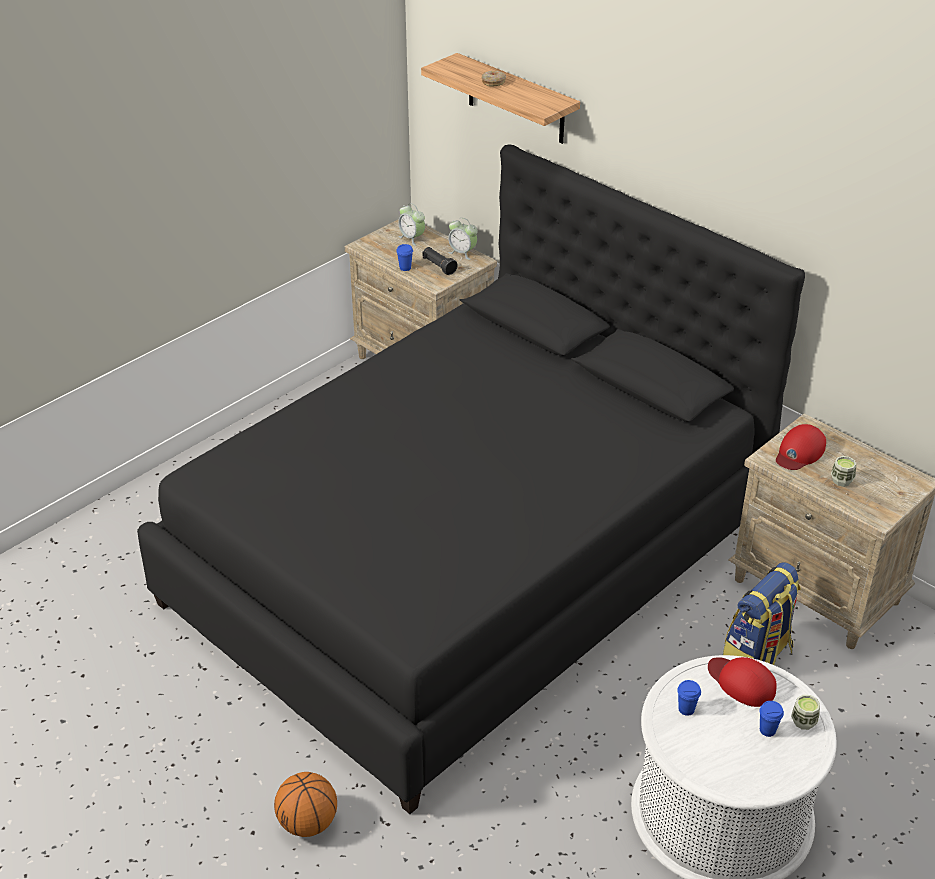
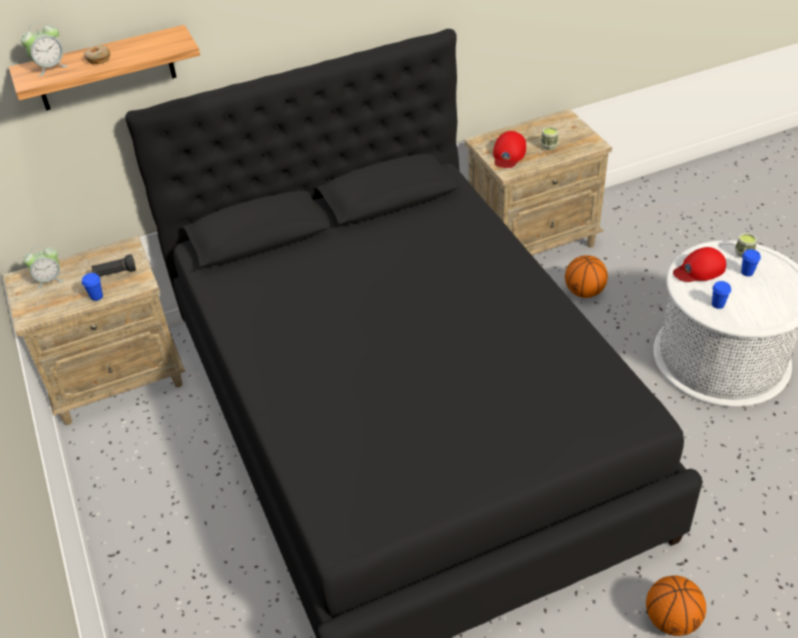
camera: 65 degrees left, 5 degrees up
alarm clock [448,218,478,260] -> alarm clock moved to [21,22,69,76]
backpack [723,562,801,665] -> basketball [565,255,608,298]
red cap [776,424,826,470] -> red cap turned 45 degrees clockwise [493,131,526,168]

